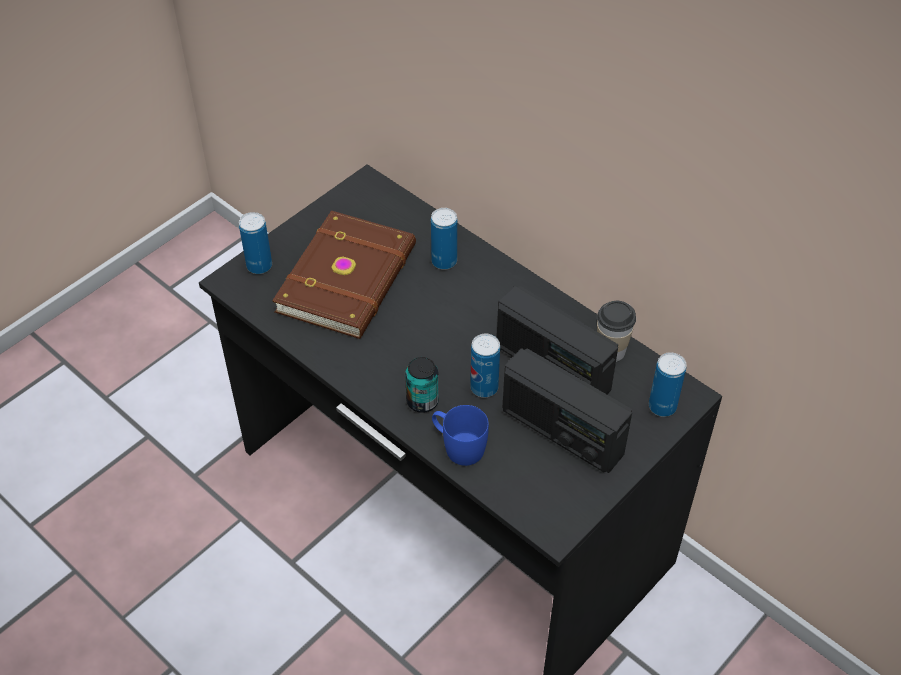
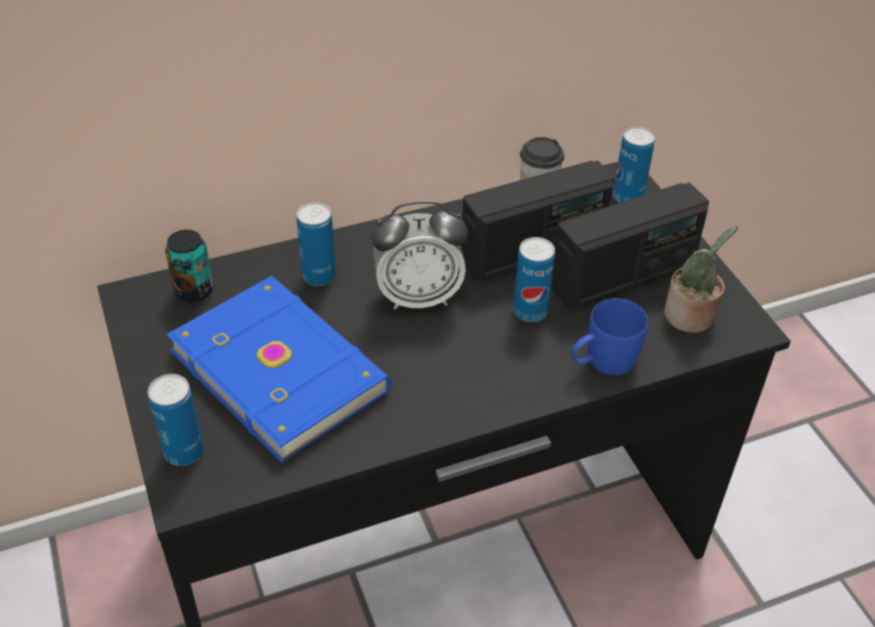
camera: 65 degrees left, 5 degrees down
brown book [272,210,416,339] -> blue book [166,276,391,463]
can [405,357,439,413] -> can moved to [165,230,213,302]
none -> alarm clock [371,201,467,310]
none -> potted plant [664,225,738,333]

